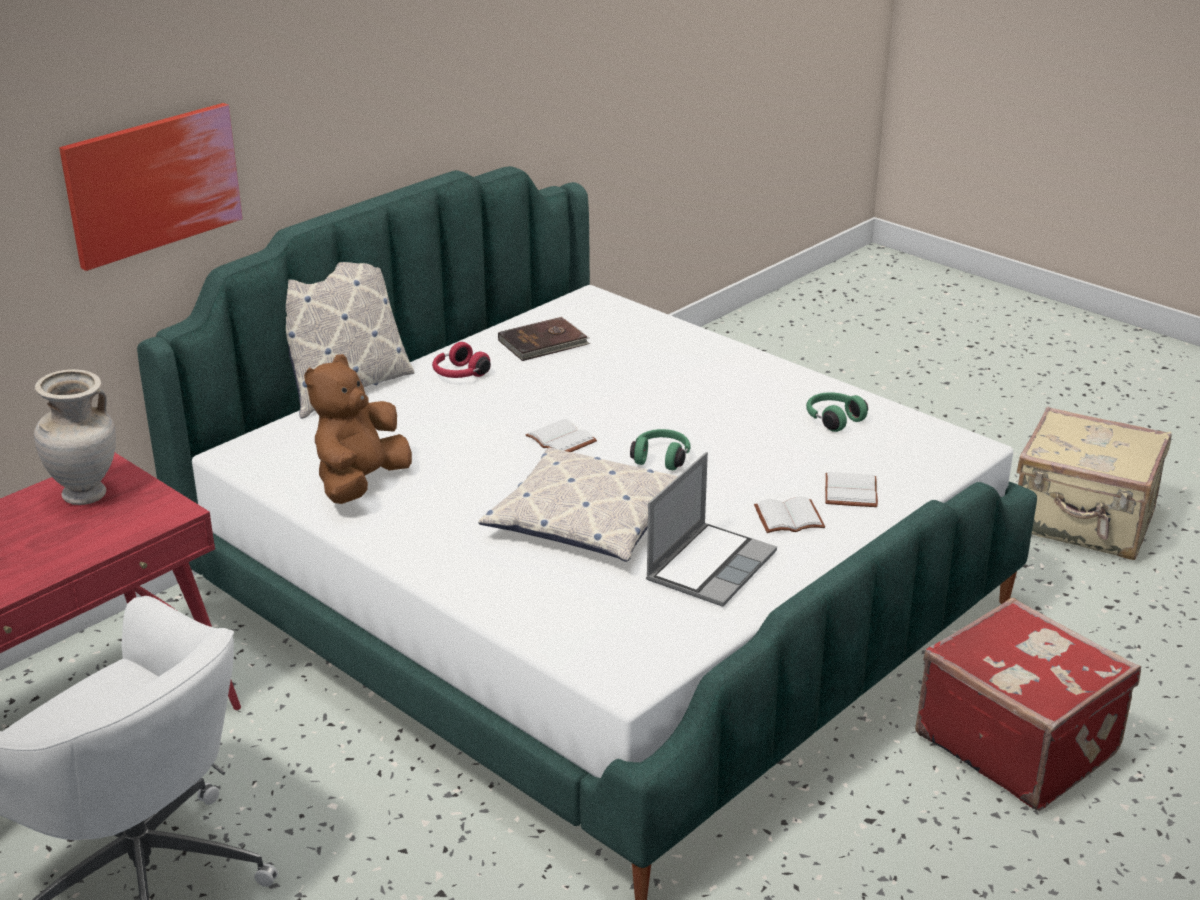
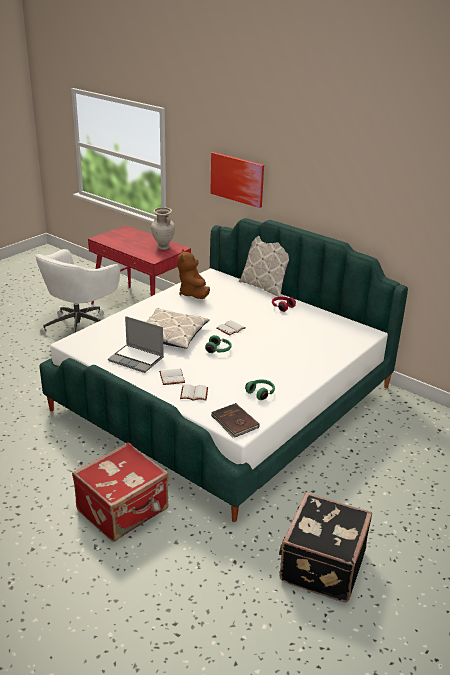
camera: 85 degrees right, 0 degrees up
brown plush toy [304,354,412,504] -> brown plush toy turned 120 degrees counterclockwise [177,249,210,299]
brown book [498,317,590,361] -> brown book moved to [211,403,260,438]
beige suitcase [1017,407,1172,560] -> black suitcase [279,492,372,602]

